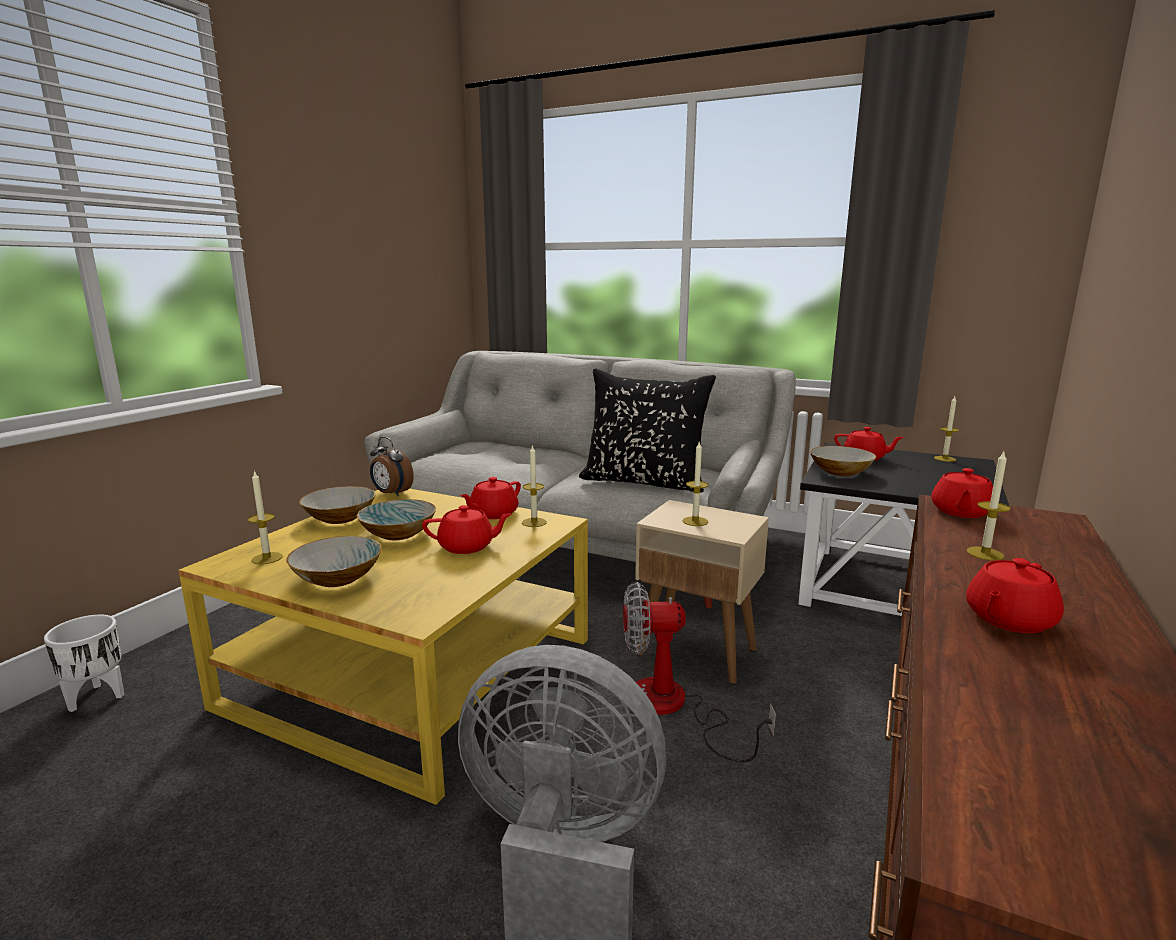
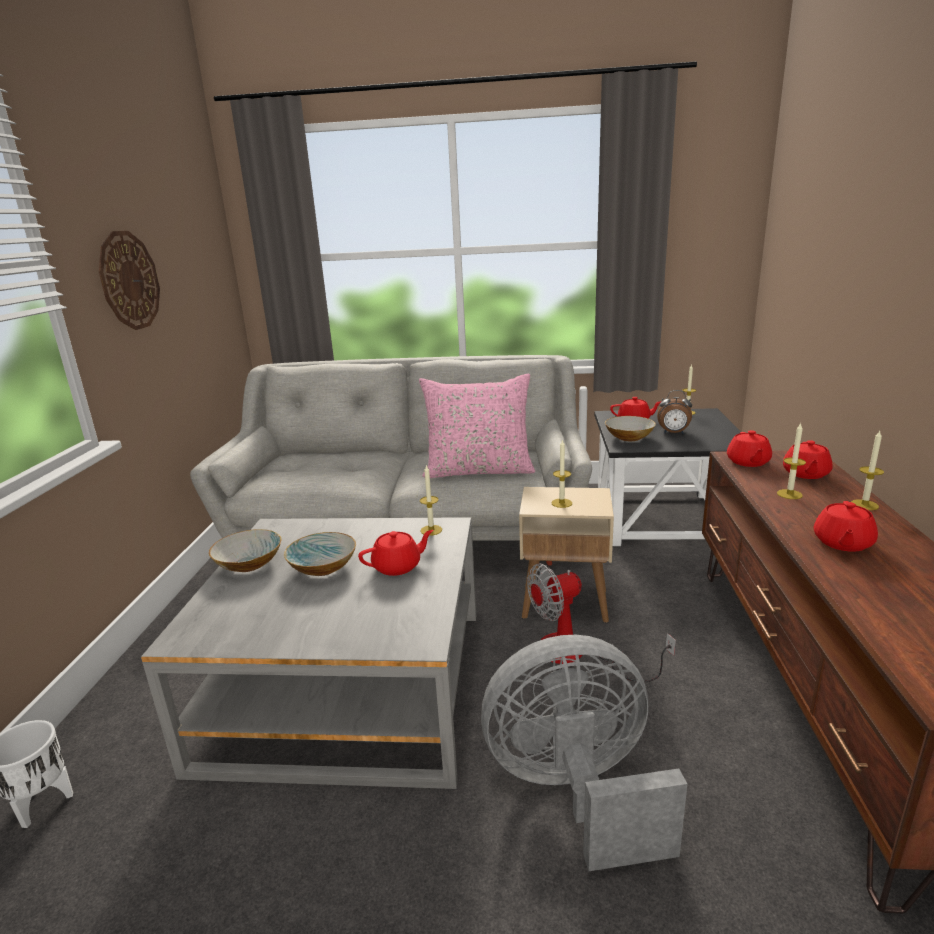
camera: 20 degrees left, 5 degrees up
yellow coffee table [178,488,588,805] -> grey coffee table [141,517,476,789]
candle [248,470,283,565] -> candle moved to [851,431,884,510]
bowl [286,536,382,587] -> none
alarm clock [370,437,414,496] -> alarm clock moved to [657,390,692,434]
red teapot [460,477,521,519] -> red teapot moved to [783,440,833,479]
black pillow [579,368,716,492] -> pink pillow [419,374,535,478]
none -> wall clock [99,231,160,330]

